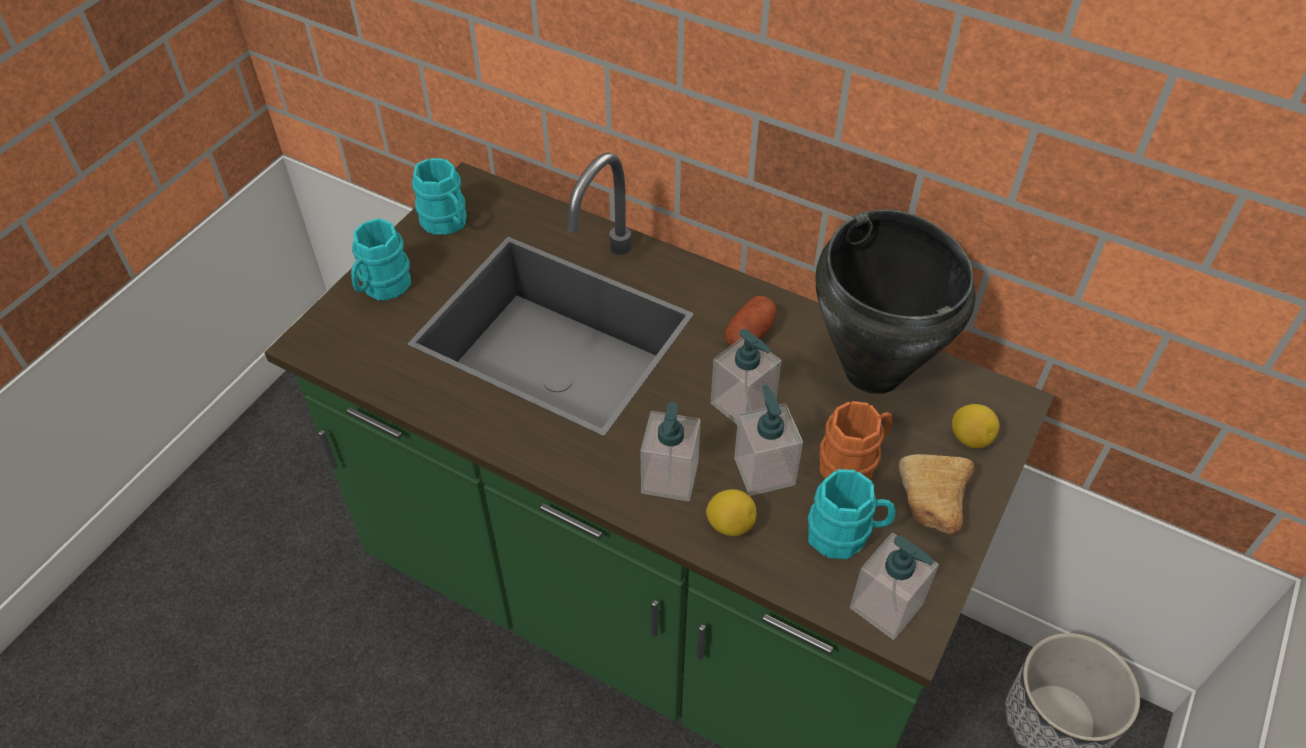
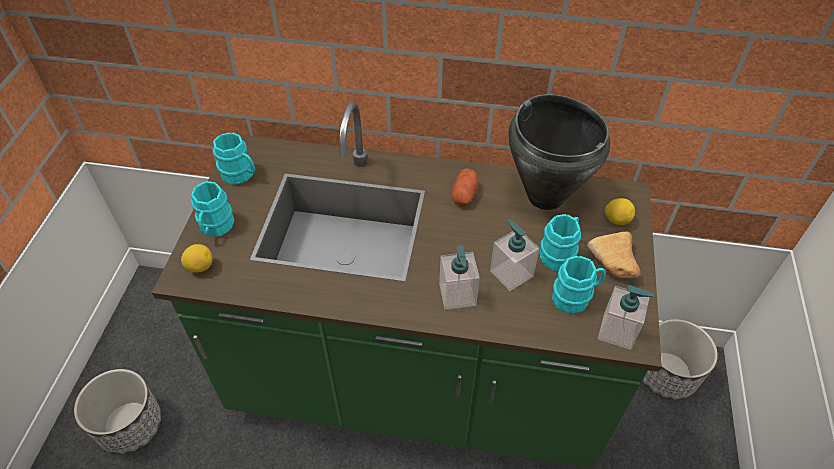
camera: 20 degrees left, 0 degrees up
lemon [706,489,757,536] -> lemon moved to [181,244,213,273]
soap dispenser [711,329,782,424] -> none
orange mug [820,401,893,480] -> turquoise mug [539,214,581,271]
none -> planter [74,369,161,454]

